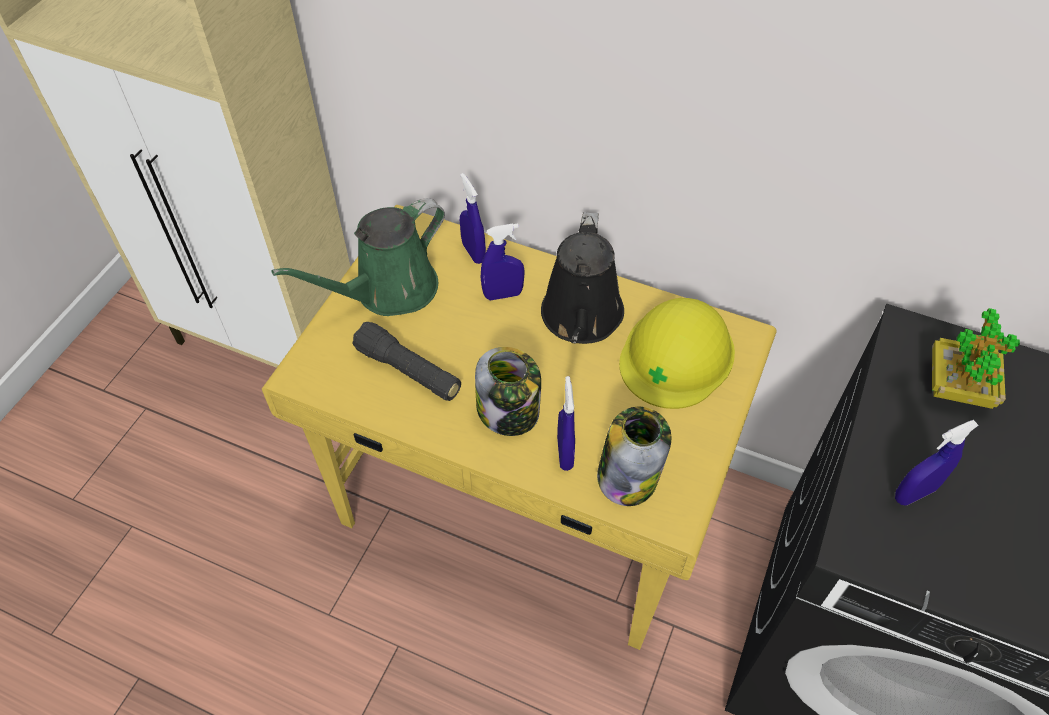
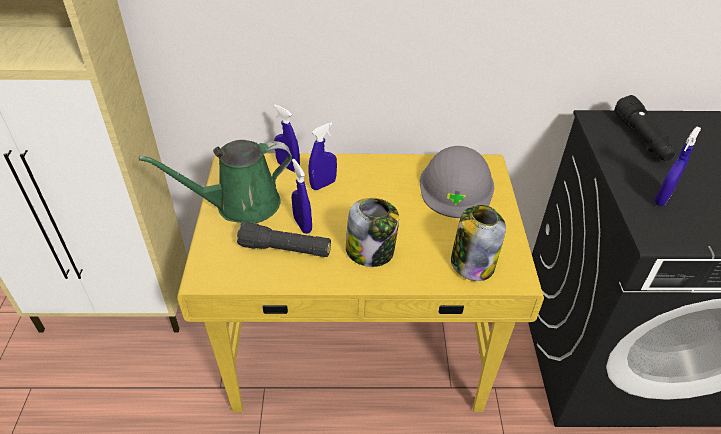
camera: 25 degrees left, 10 degrees down
green watering can [271,198,445,316] -> green watering can turned 45 degrees clockwise [139,140,292,223]
black watering can [541,212,624,344] -> none
blue spray bottle [557,376,575,471] -> blue spray bottle moved to [292,159,312,234]
yellow hard hat [619,298,735,409] -> grey hard hat [420,146,494,218]
potted plant [932,308,1020,409] -> black flashlight [614,95,675,161]

